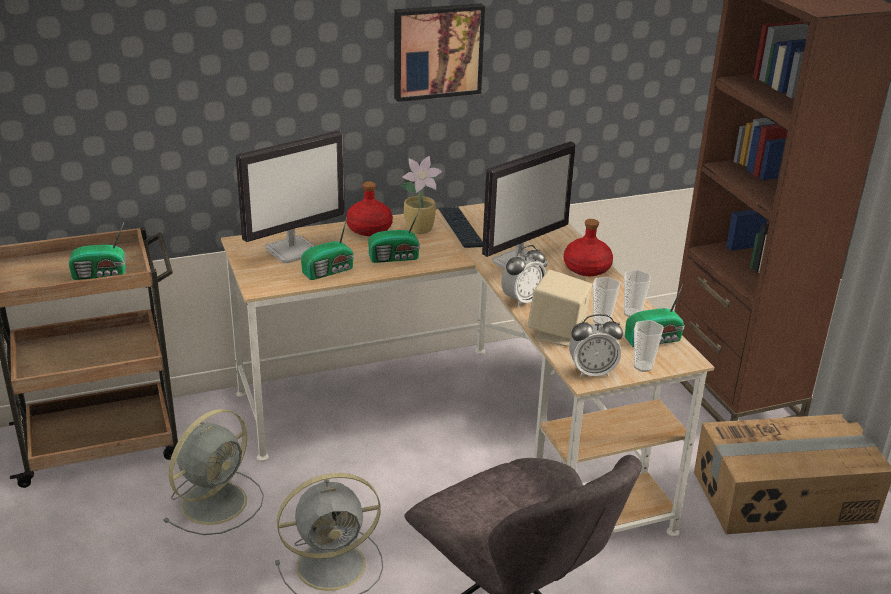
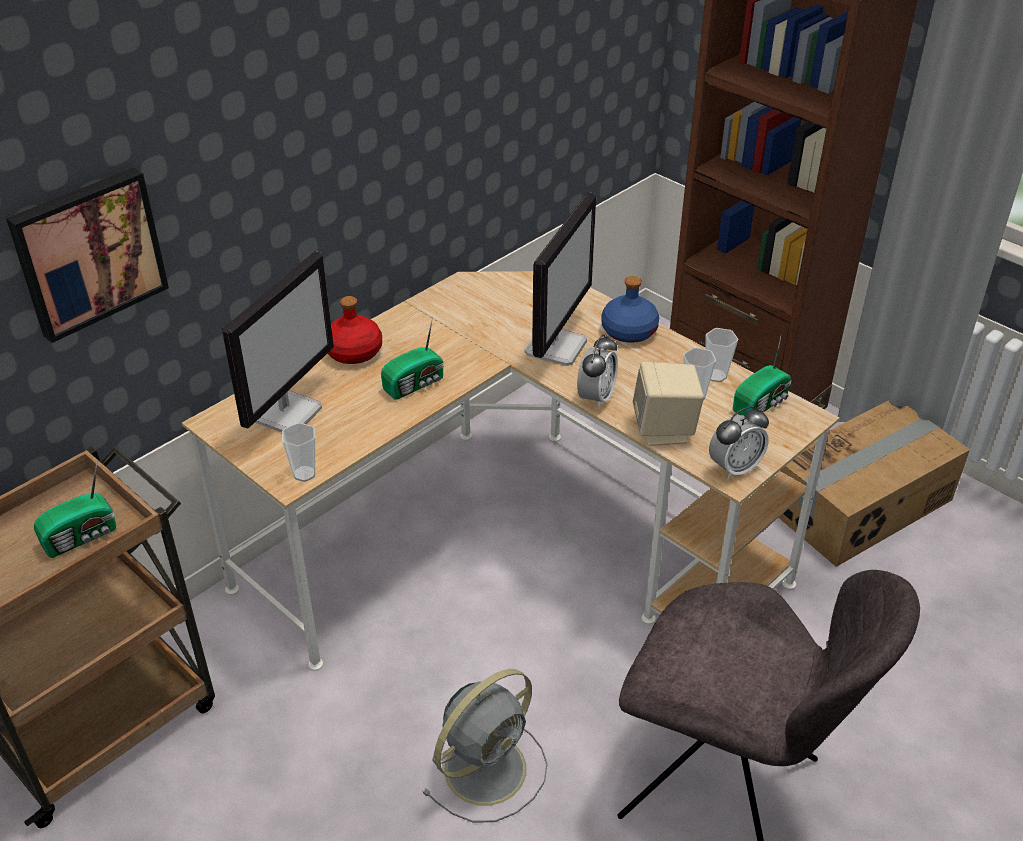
camera: 25 degrees left, 10 degrees up
grey fan [163,409,264,535] -> none
radio [301,218,354,280] -> none
picture [394,3,485,102] -> picture moved to [6,168,169,343]
potted plant [400,156,443,234] -> none
keyboard [438,207,483,248] -> none
red bottle [564,219,613,276] -> blue bottle [602,276,659,343]
cup [634,320,664,372] -> cup moved to [282,422,315,482]

